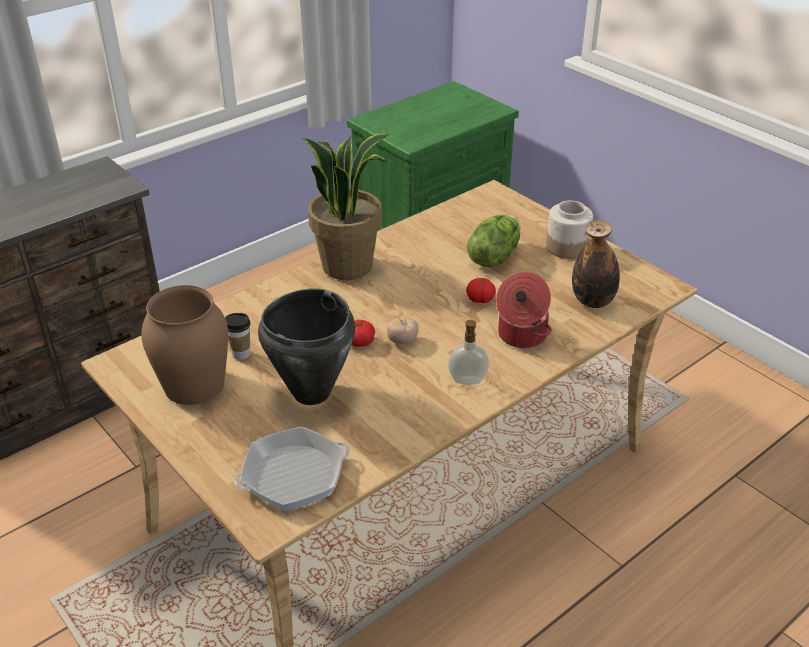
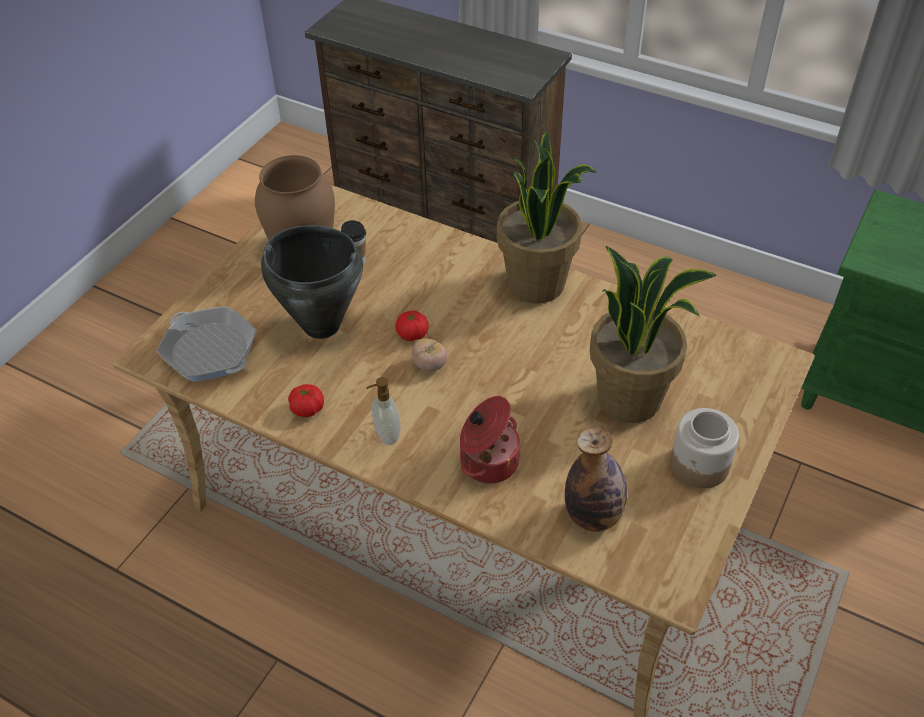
camera: 70 degrees right, 10 degrees up
tomato [466,278,496,303] -> tomato moved to [288,384,324,417]
lettuce [467,214,520,267] -> potted plant [590,246,717,423]

